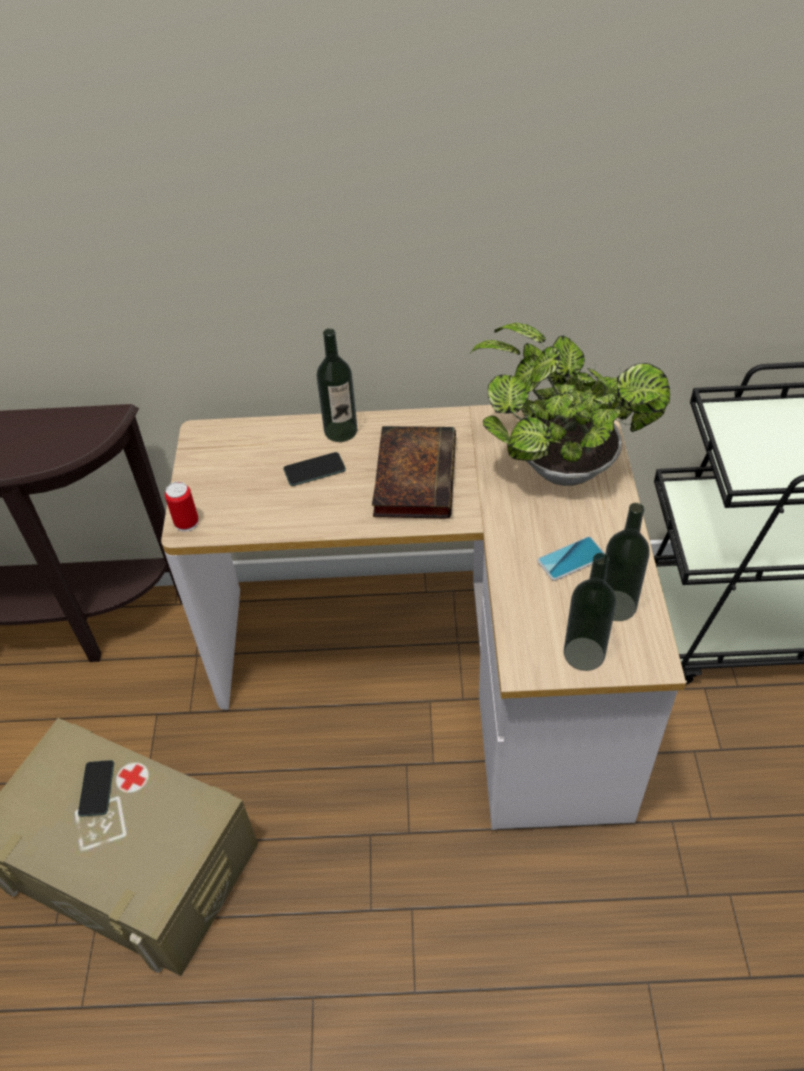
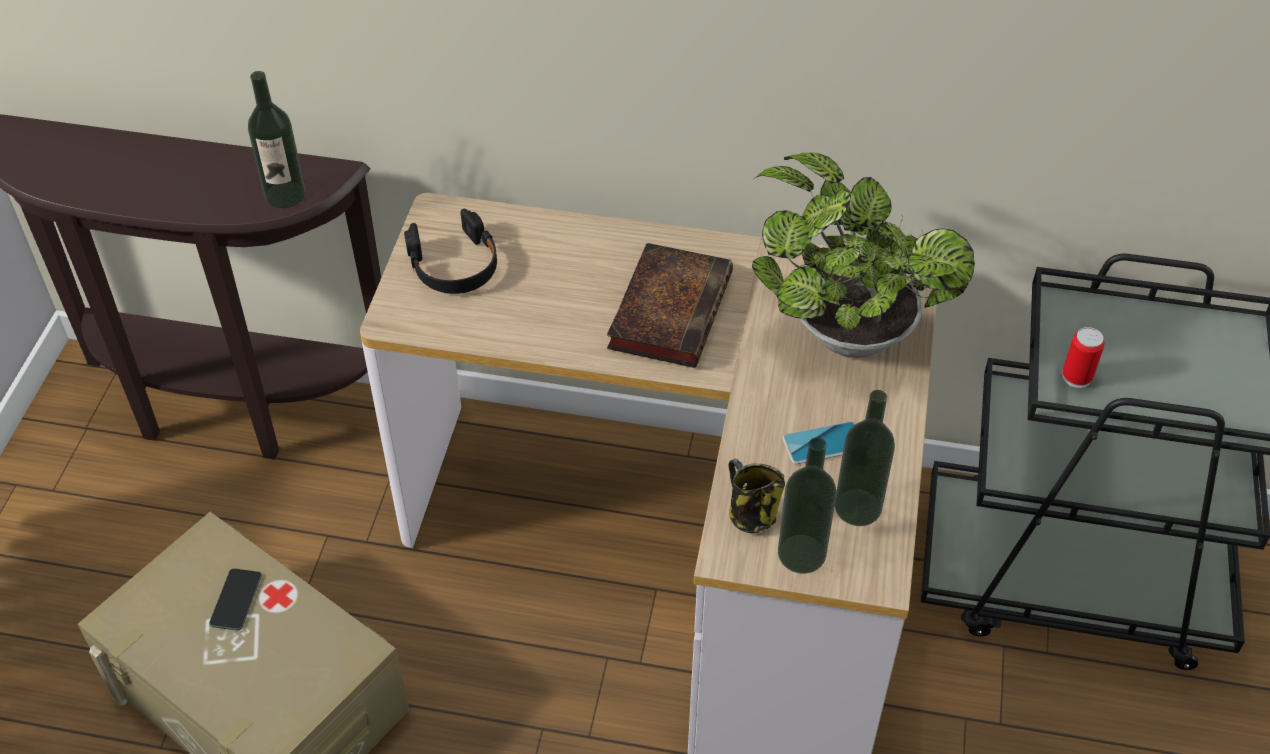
camera: 10 degrees right, 0 degrees up
can [165,482,199,532] -> can moved to [1062,327,1105,388]
phone [283,452,346,486] -> none
bottle [317,328,357,442] -> bottle moved to [248,71,305,208]
none -> black headphones [404,209,497,294]
none -> mug [729,459,785,533]

